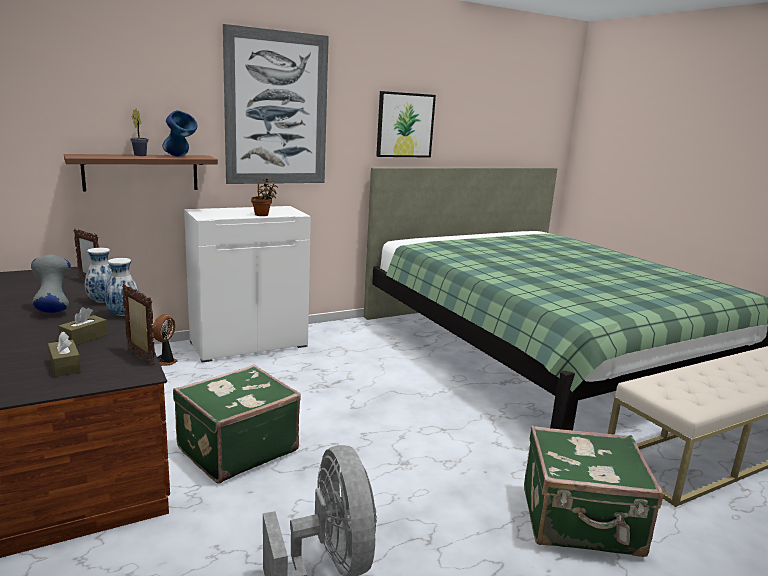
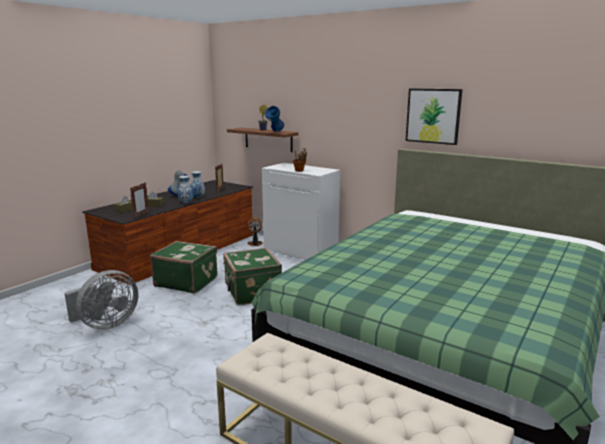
camera: 65 degrees right, 0 degrees up
picture [223,24,329,184] -> none
green suitcase [524,426,664,557] -> green suitcase moved to [223,248,282,305]

